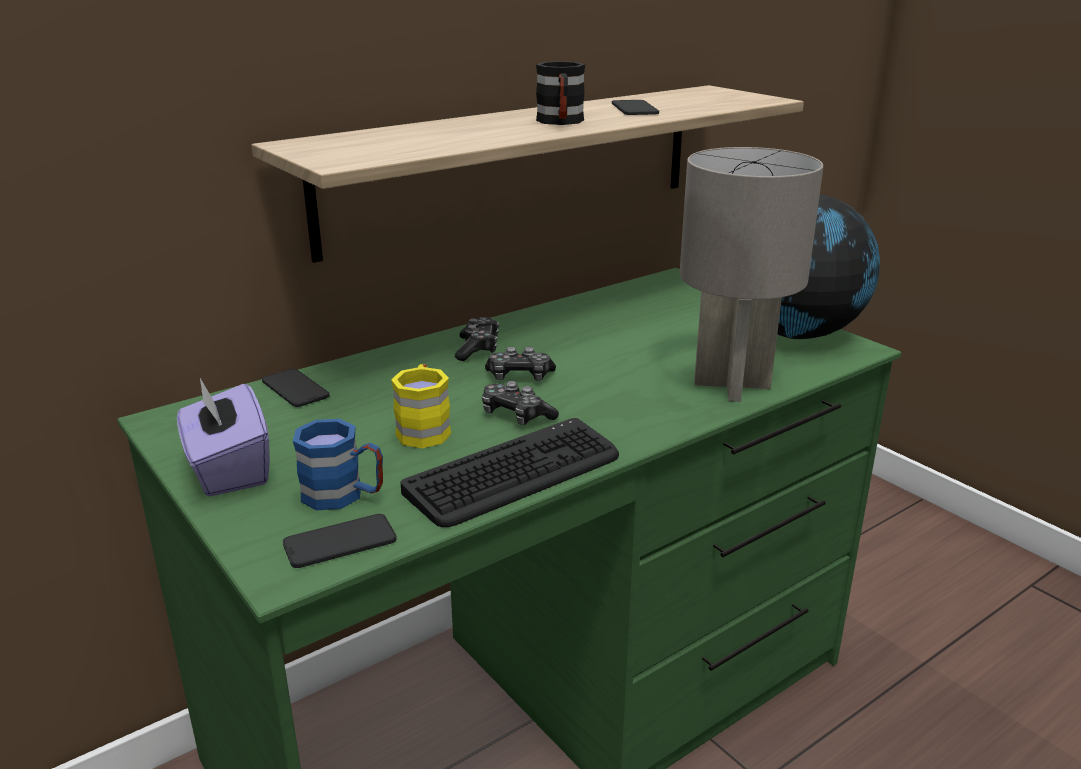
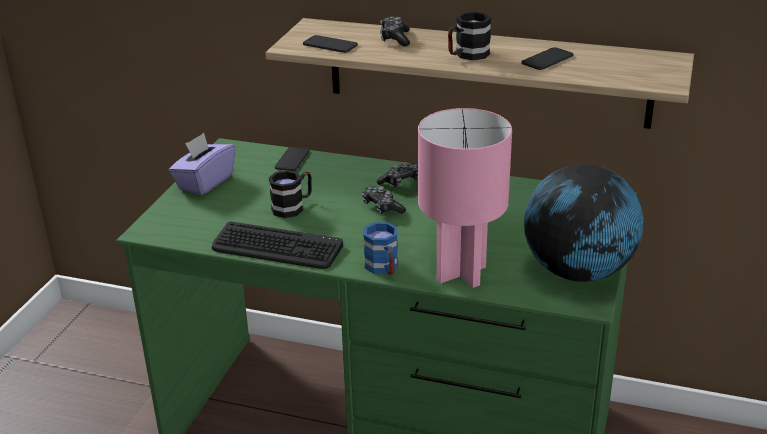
camera: 55 degrees right, 5 degrees up
phone [283,514,397,568] -> phone moved to [303,35,358,53]
blue mug [293,419,383,510] -> blue mug moved to [363,222,398,275]
yellow mug [391,364,451,448] -> black mug [269,170,312,218]
game controller [482,381,559,425] -> game controller moved to [380,16,410,46]
grey table lamp [679,147,824,402] -> pink table lamp [418,108,512,288]

